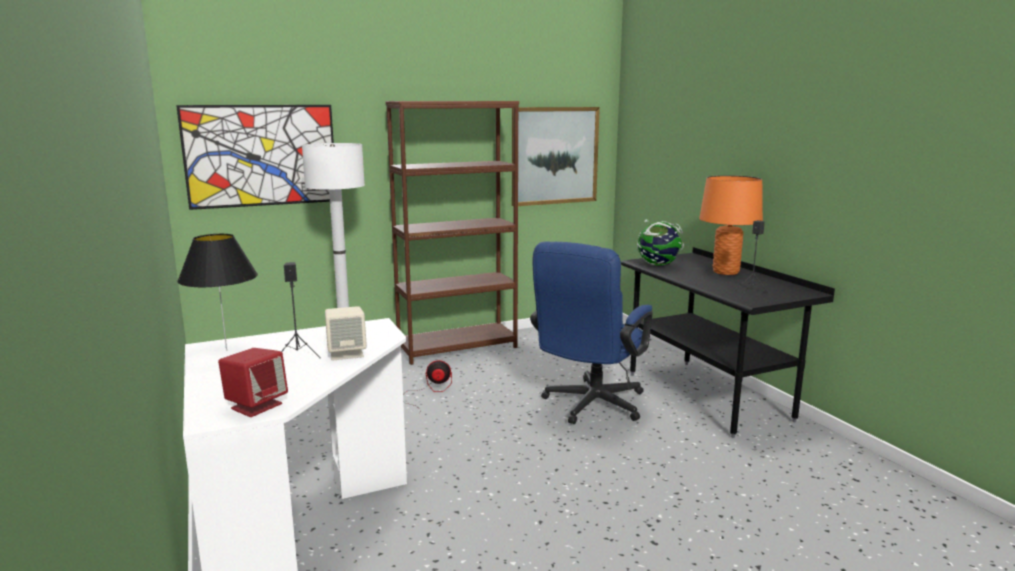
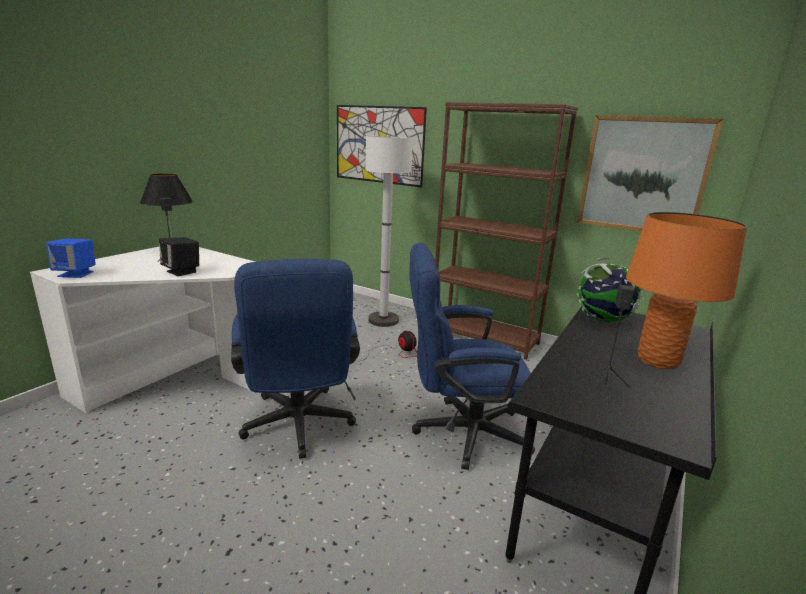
camera: 55 degrees right, 5 degrees up
red speaker [218,348,288,417] -> blue speaker [46,238,96,278]
beige speaker [325,306,367,361] -> black speaker [159,237,199,276]
none -> blue office chair [231,259,360,459]

